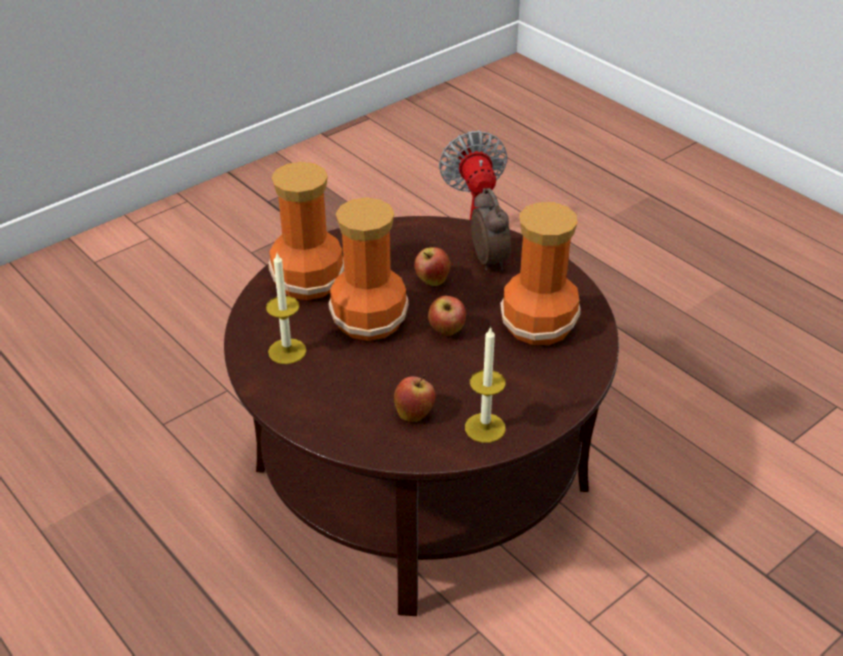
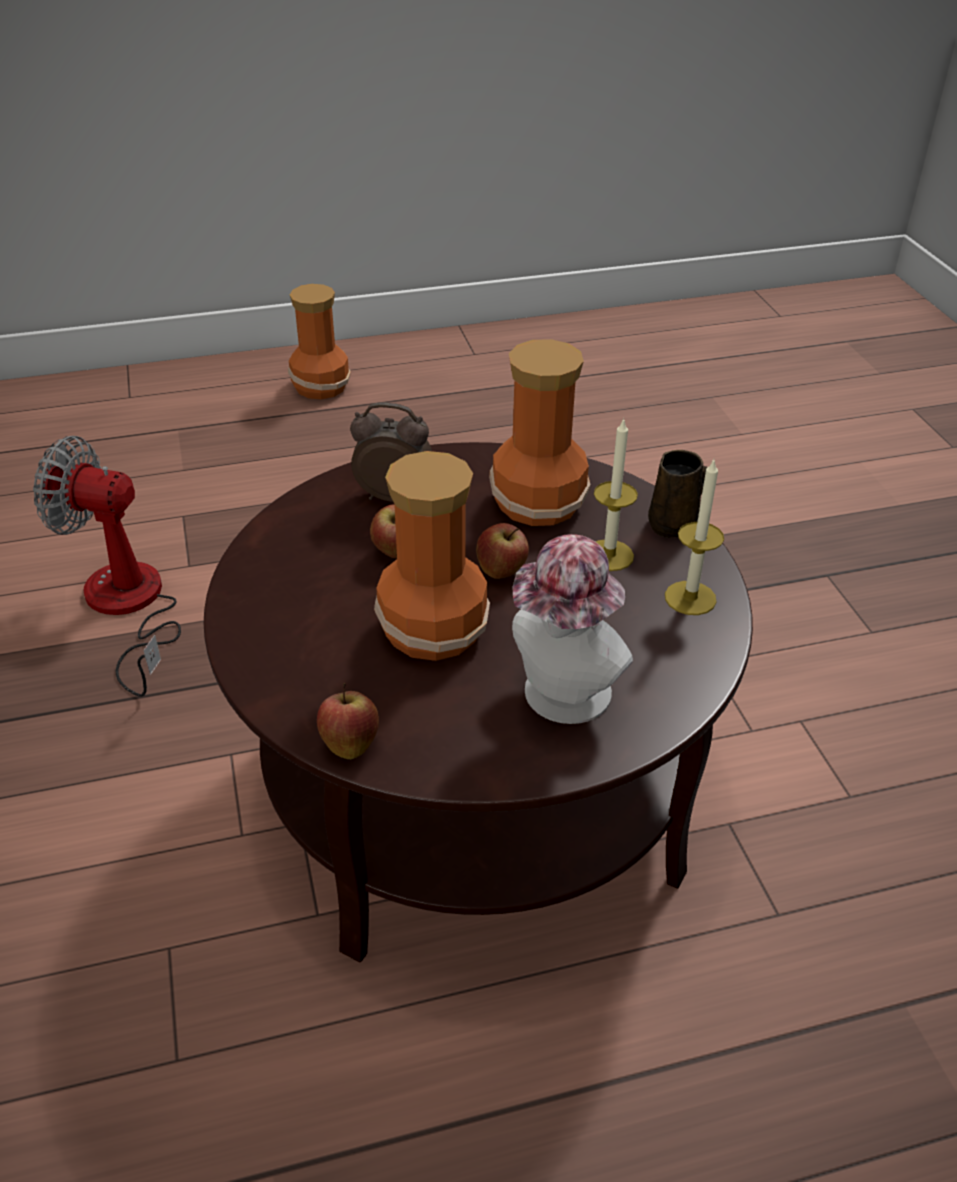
camera: 65 degrees left, 0 degrees up
candle [266,253,306,364] -> candle moved to [594,418,638,571]
vase [268,162,344,300] -> vase moved to [288,284,351,399]
apple [394,375,436,422] -> apple moved to [317,683,379,759]
none -> hat [512,534,633,724]
none -> brown mug [648,450,707,538]

